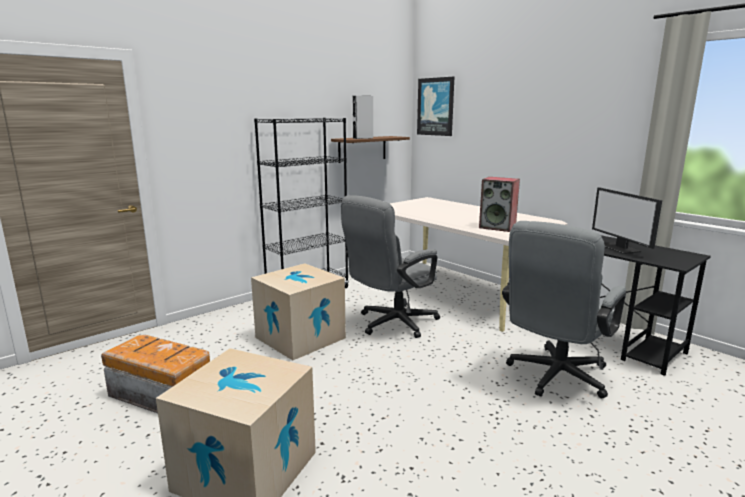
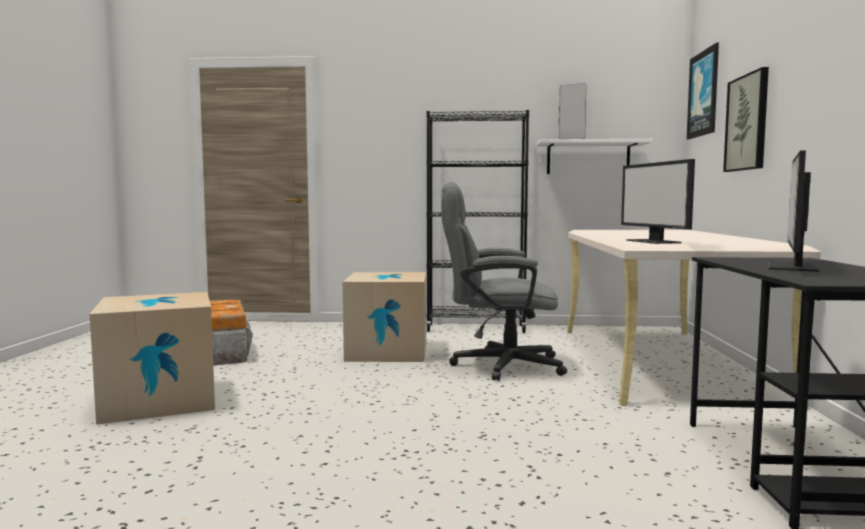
camera: 45 degrees right, 10 degrees down
brown shelf [331,136,410,163] -> white shelf [536,139,653,174]
speaker [479,177,520,232] -> monitor [621,159,695,244]
grey office chair [502,221,626,398] -> none
none -> picture [723,67,769,172]

